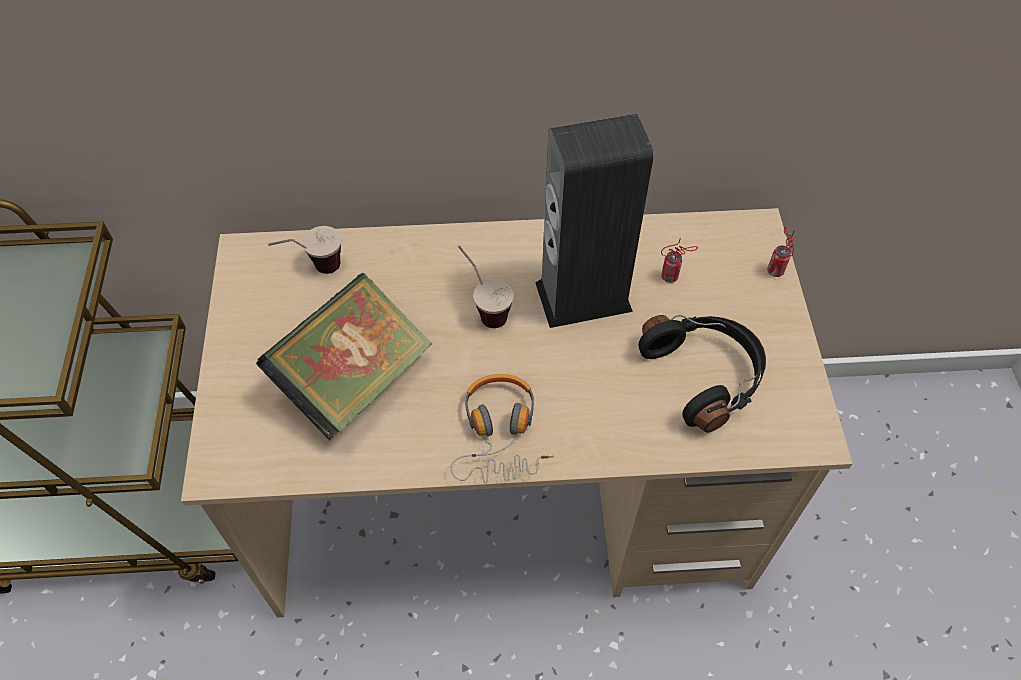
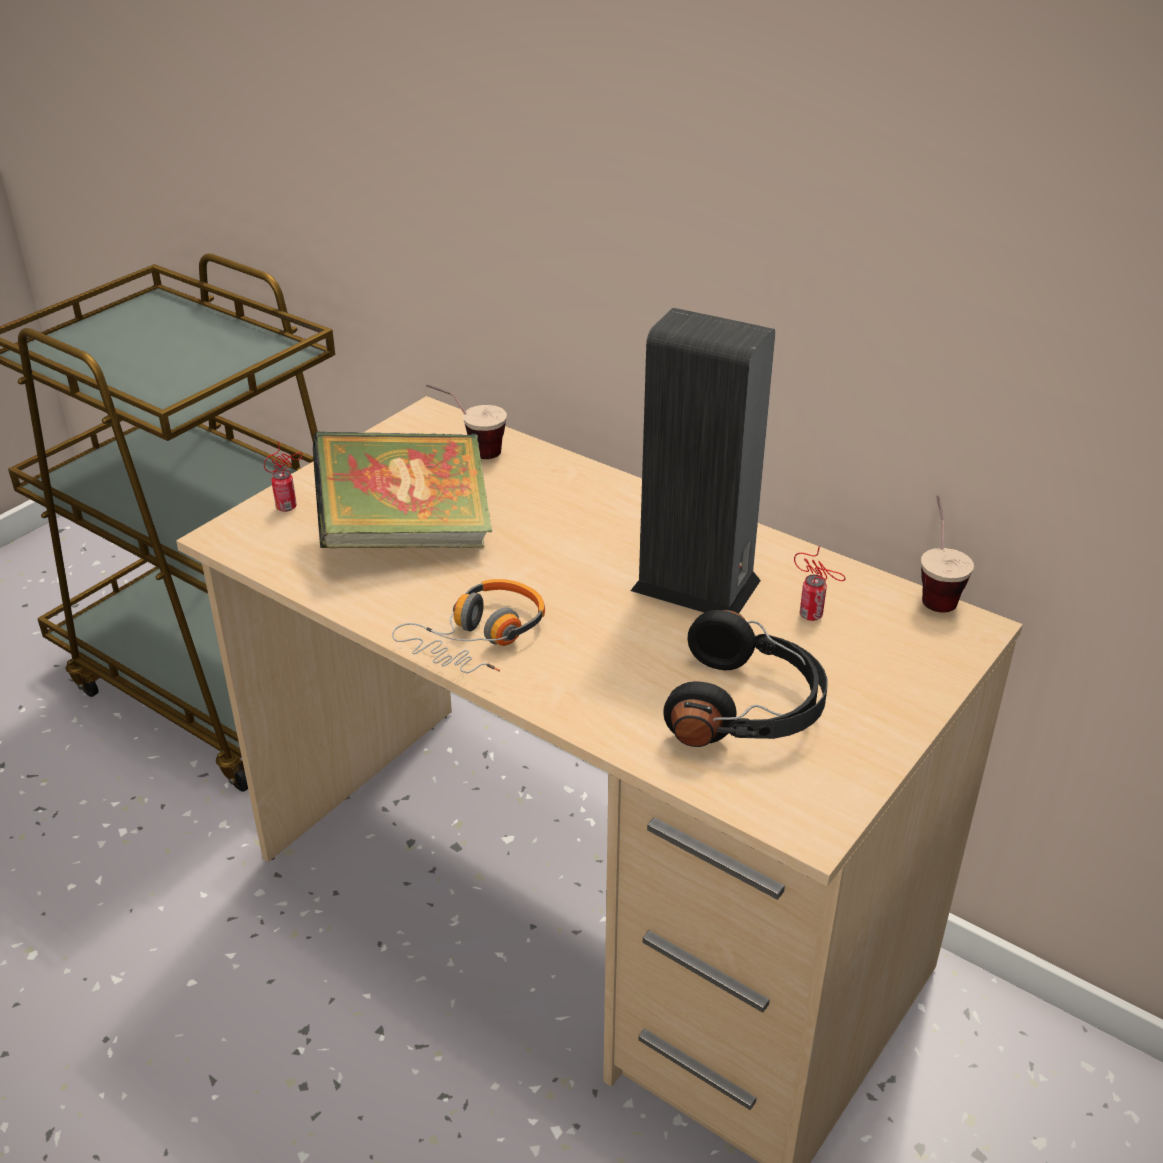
camera: 40 degrees right, 20 degrees down
cup [458,246,514,328] -> cup moved to [921,495,974,613]
can [767,227,795,277] -> can moved to [264,441,303,512]

